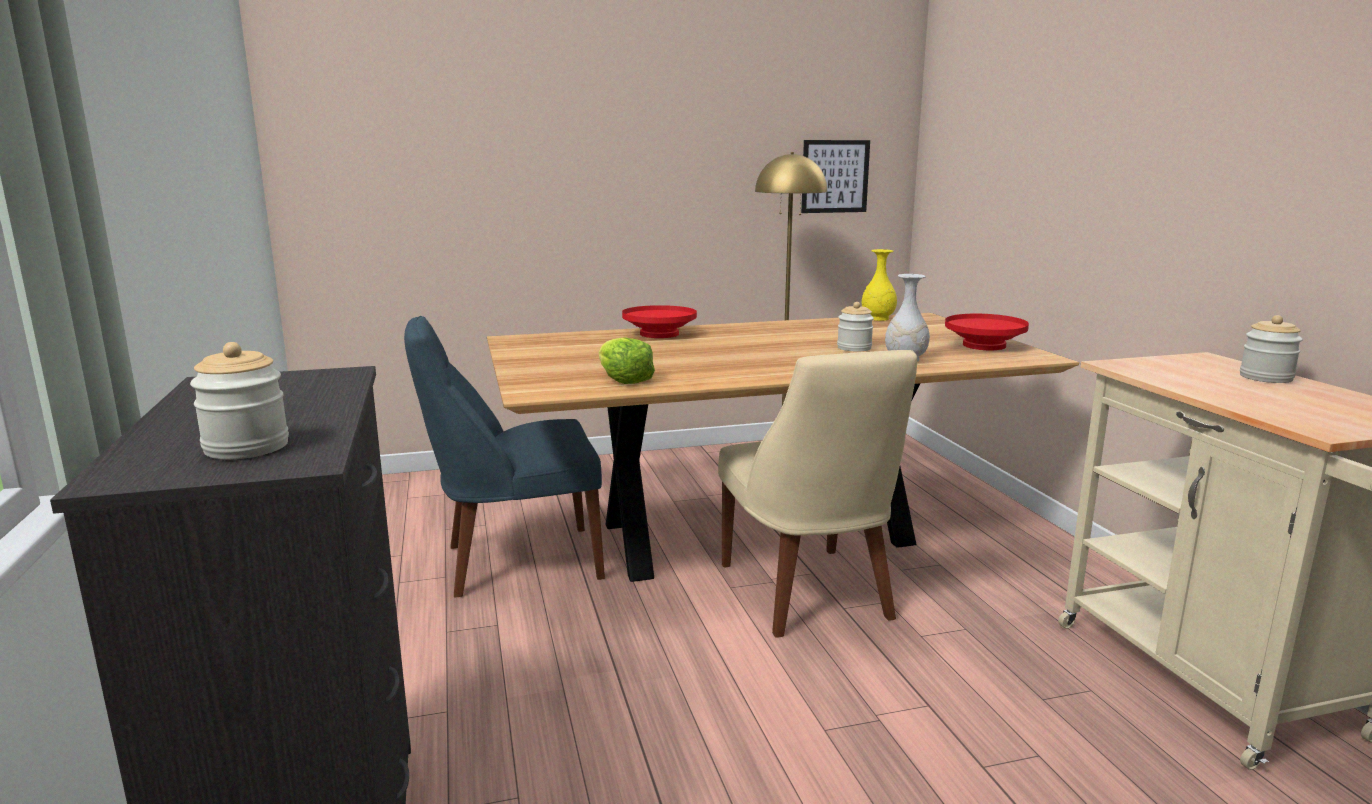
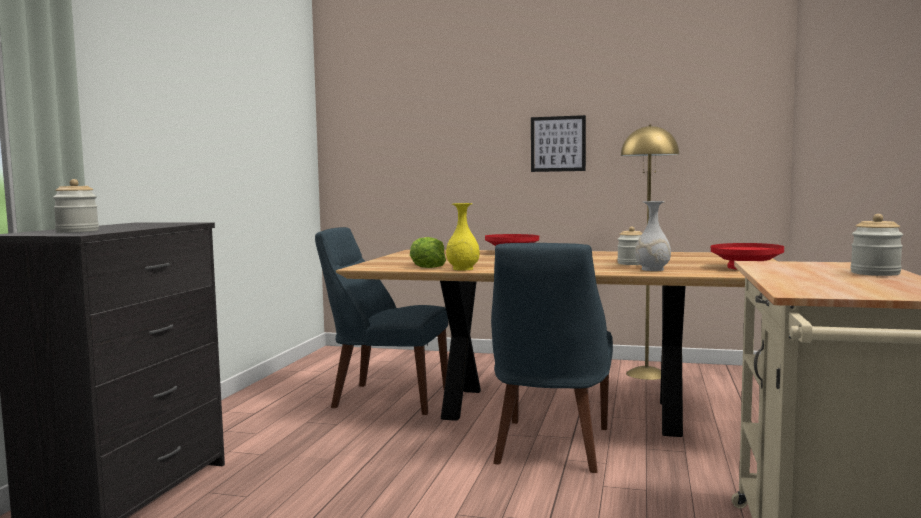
camera: 30 degrees right, 10 degrees down
beige chair [718,350,917,638] -> blue chair [491,243,613,473]
picture [801,140,870,213] -> picture moved to [531,115,586,172]
yellow vase [862,249,897,321] -> yellow vase moved to [446,203,480,271]

